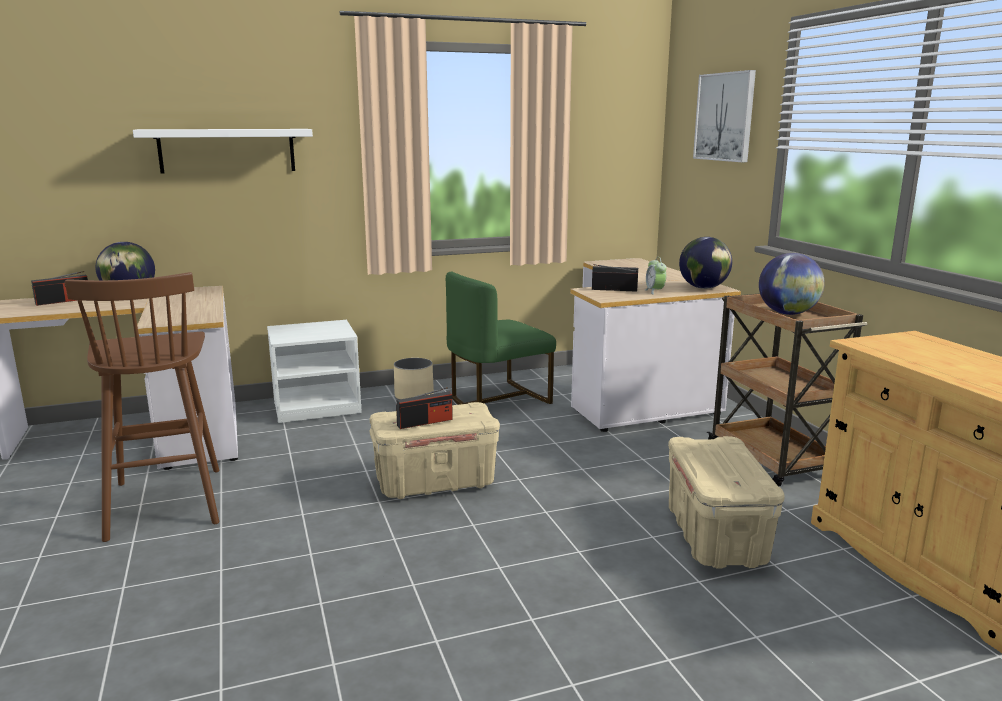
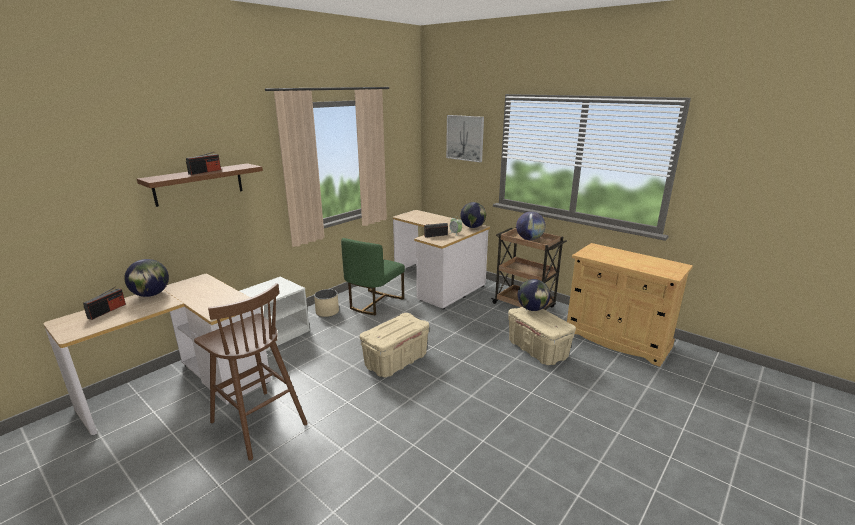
camera: 30 degrees left, 5 degrees up
white shelf [133,129,313,174] -> brown shelf [137,163,263,207]
radio [396,387,453,429] -> radio moved to [186,152,221,175]
none -> globe [518,279,550,311]

